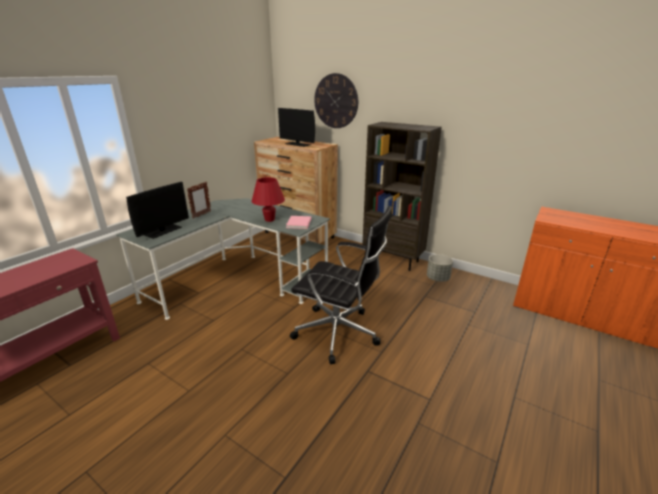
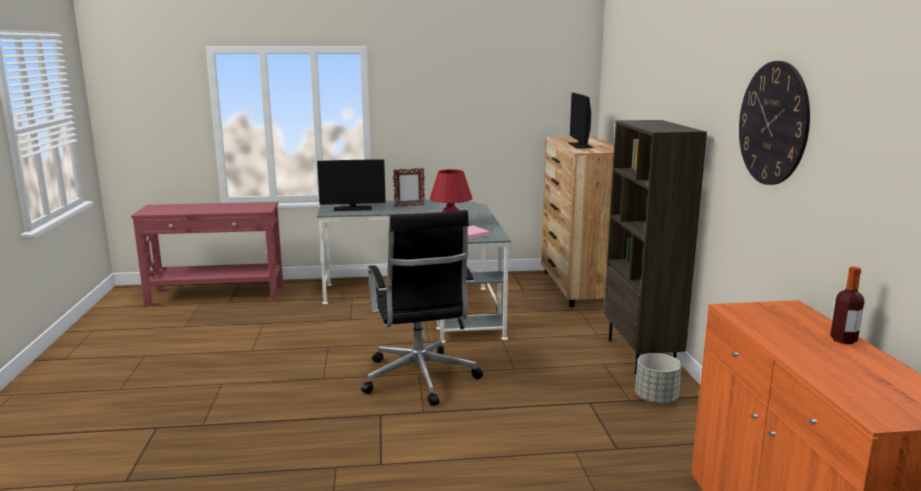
camera: 50 degrees right, 10 degrees down
wall clock [314,73,358,128] -> wall clock moved to [739,61,810,185]
none -> bottle [830,267,864,344]

